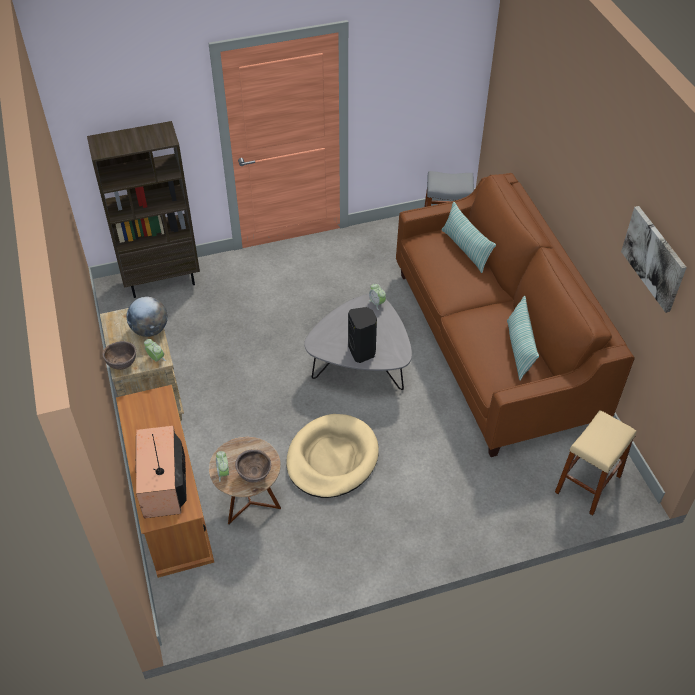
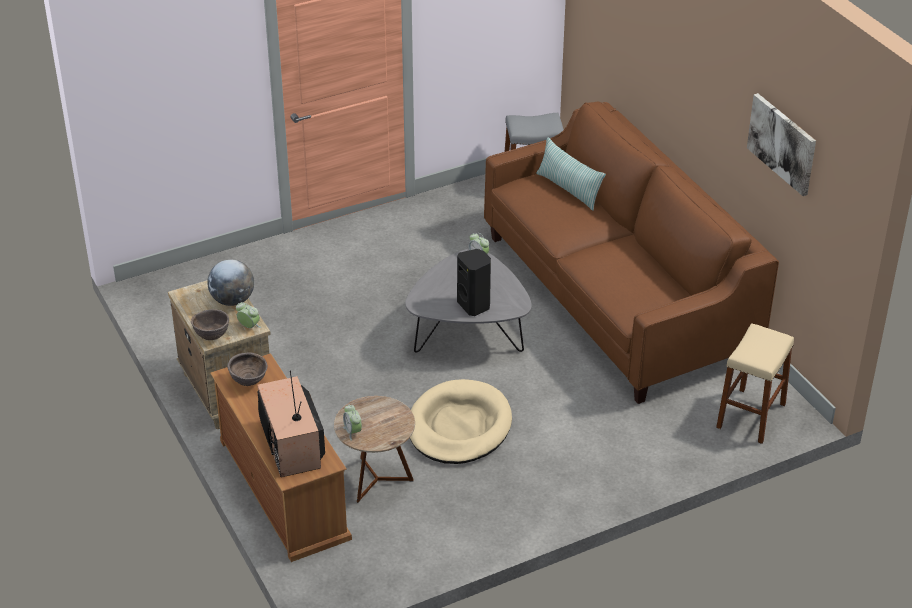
camera: 10 degrees left, 10 degrees down
brown bookcase [87,121,200,298] -> none
brown bowl [235,450,271,483] -> brown bowl moved to [227,352,268,386]
pillow [507,296,539,380] -> none

